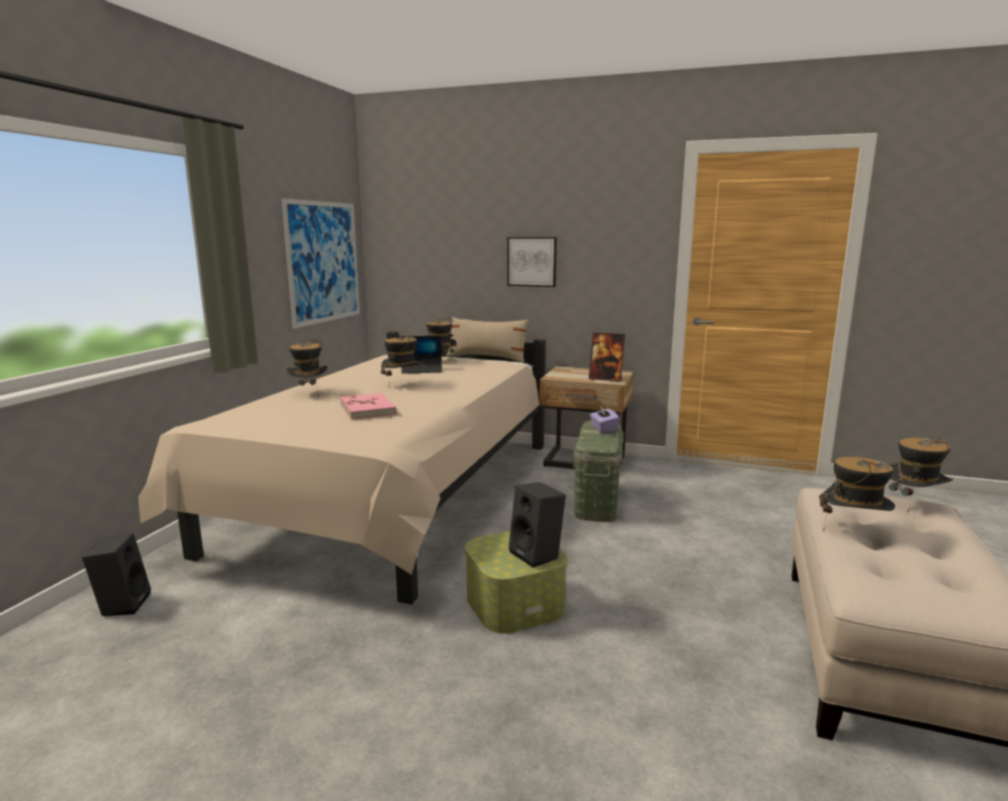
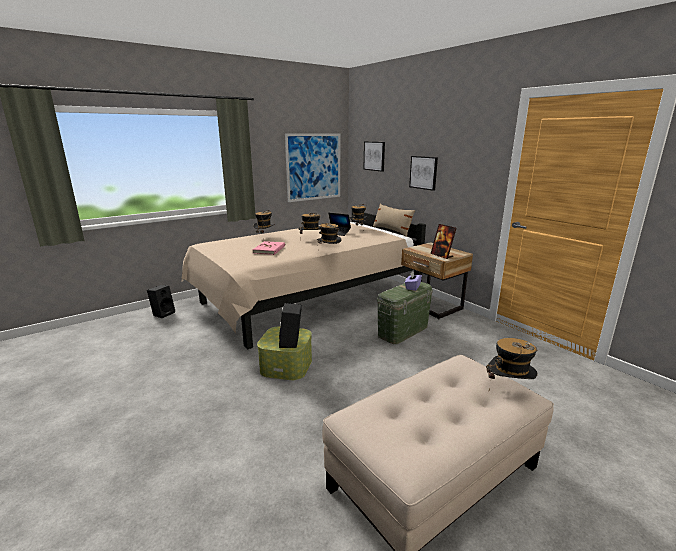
camera: 35 degrees right, 5 degrees up
hat [819,457,895,532] -> hat moved to [317,223,342,244]
none -> picture [363,142,385,171]

